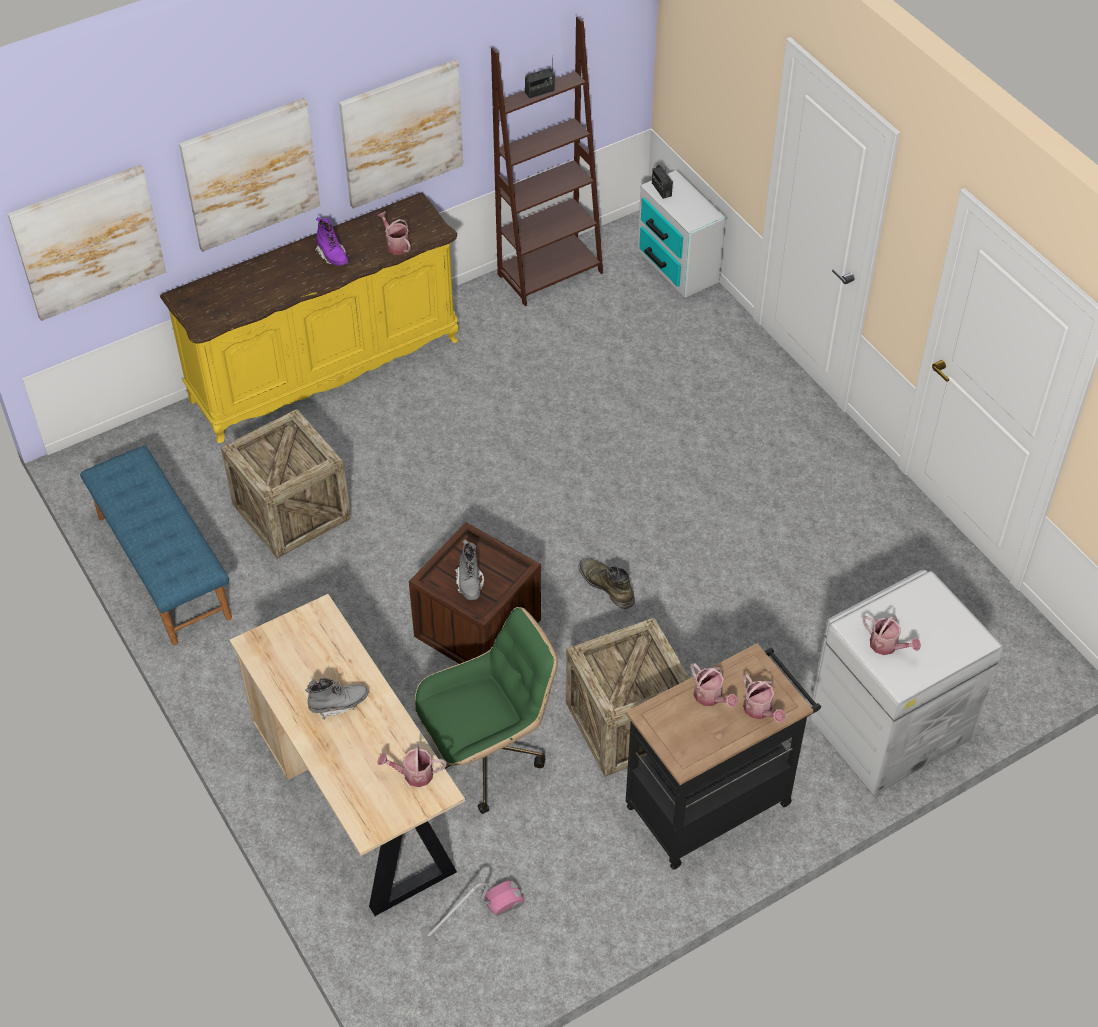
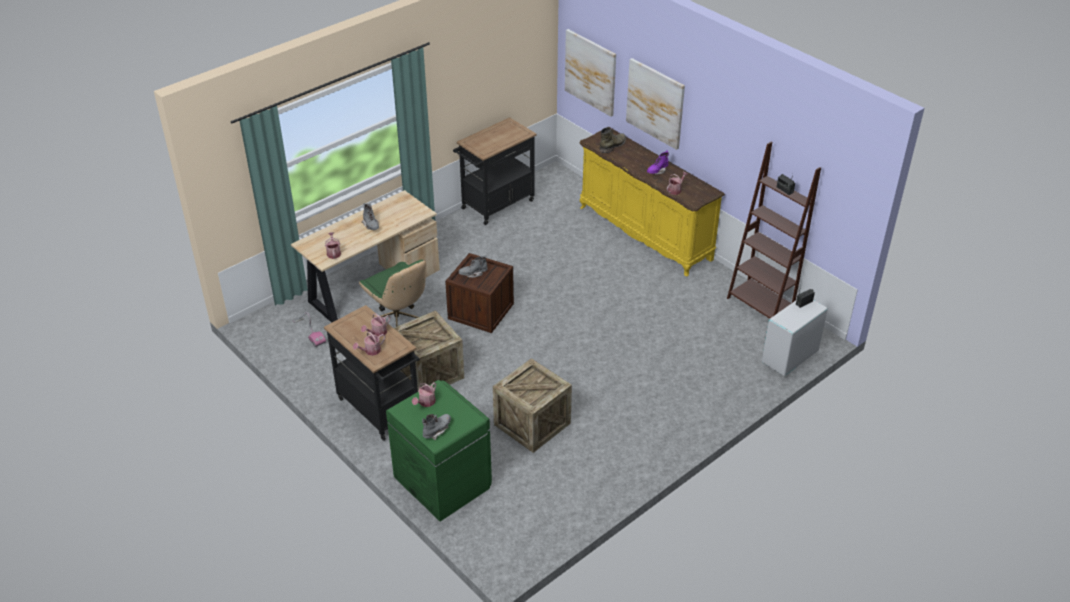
camera: 80 degrees right, 10 degrees down
blue bench [80,446,232,645] -> black cart [453,117,537,225]
crate [221,409,351,559] -> crate moved to [493,358,572,453]
picture [339,60,463,209] -> none
green boot [578,558,635,609] -> green boot moved to [600,127,626,153]
white washing machine [810,570,1004,795] -> green washing machine [386,380,492,522]
none -> grey boot [422,414,451,440]

